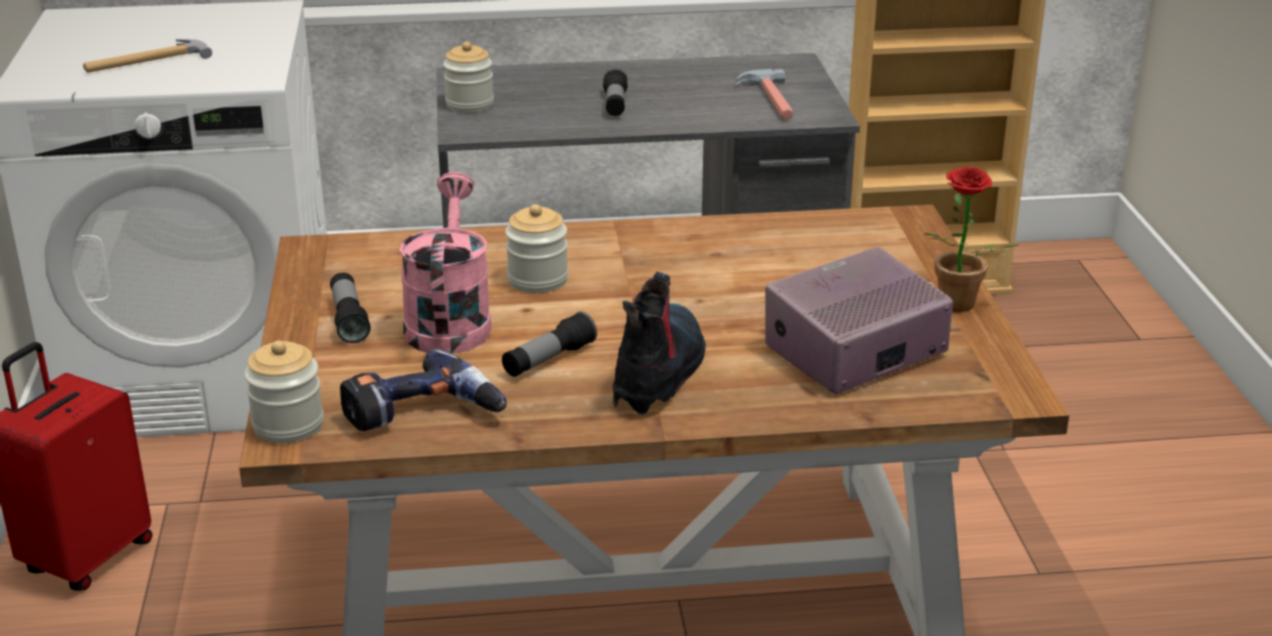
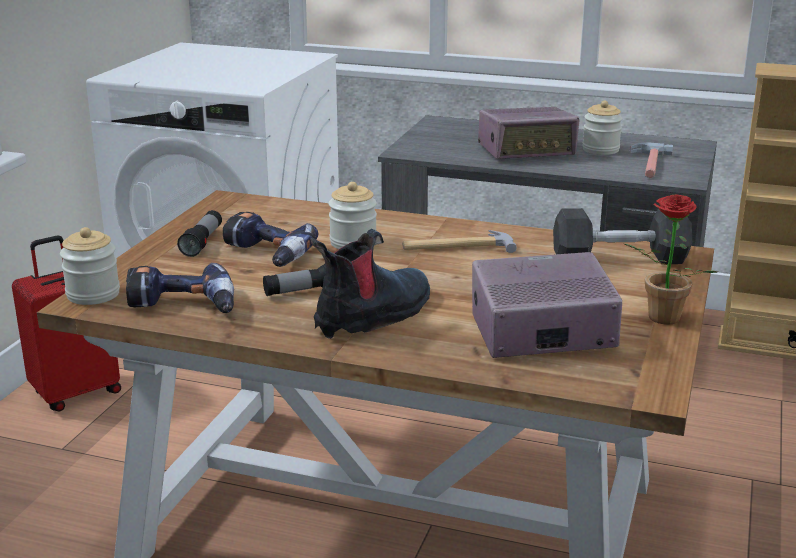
camera: 25 degrees right, 5 degrees down
hammer [83,39,212,73] -> hammer moved to [402,230,517,253]
pink watering can [399,172,491,354] -> power drill [223,212,318,267]
jar [443,42,494,113] -> jar moved to [582,101,623,155]
flashlight [603,68,628,116] -> radio [478,107,580,159]
none -> grey dumbbell [553,208,692,264]

